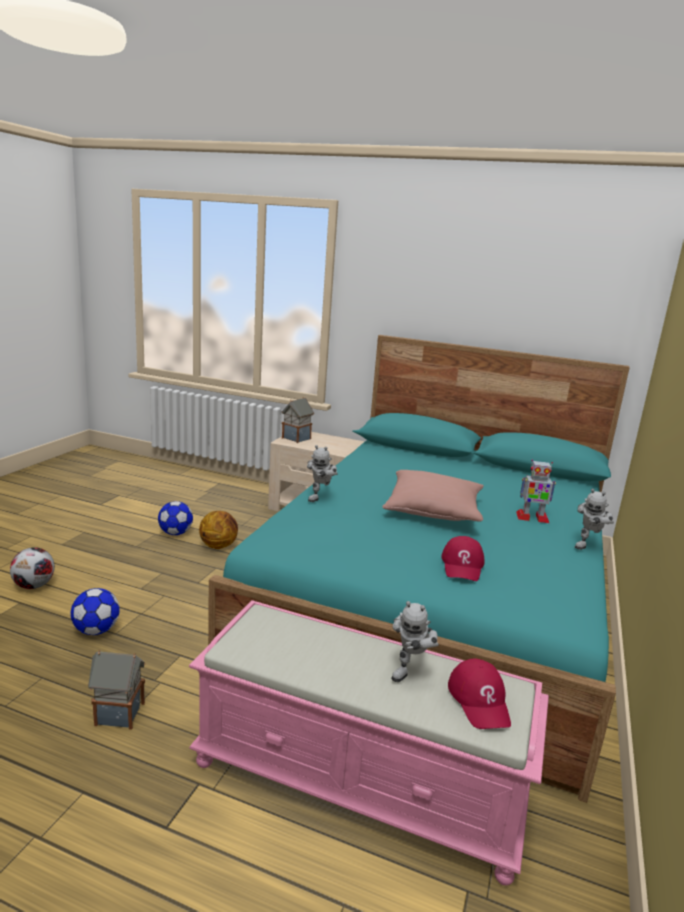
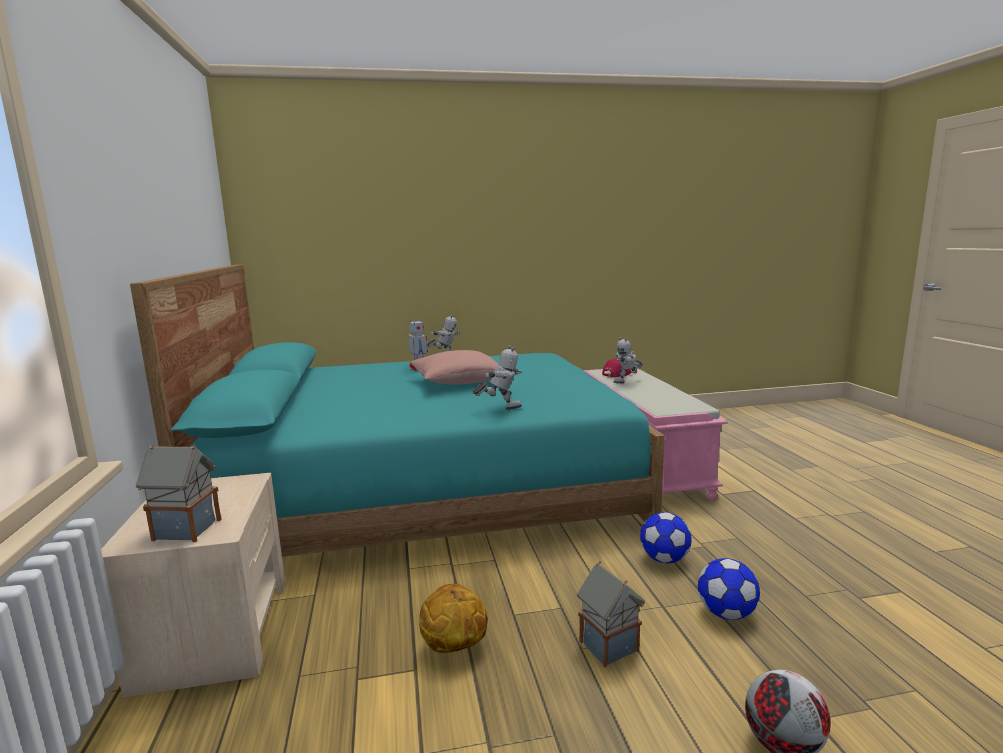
camera: 120 degrees left, 5 degrees down
toy house [88,650,145,730] -> toy house moved to [577,561,645,667]
football [158,501,193,535] -> football moved to [640,512,692,563]
toy robot [391,601,439,682] -> toy robot turned 150 degrees clockwise [614,337,643,383]
red cap [441,536,484,581] -> none

